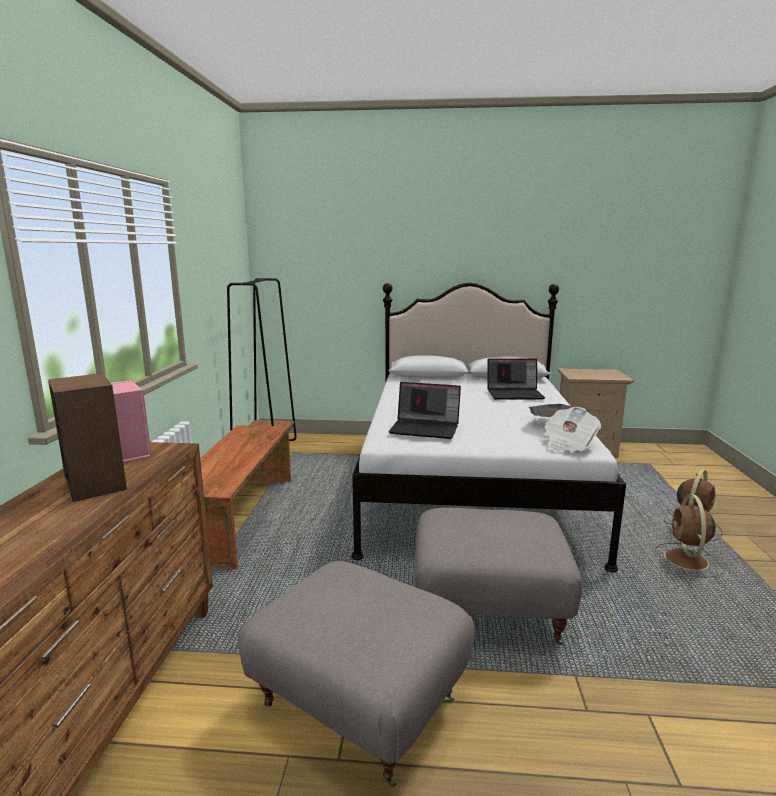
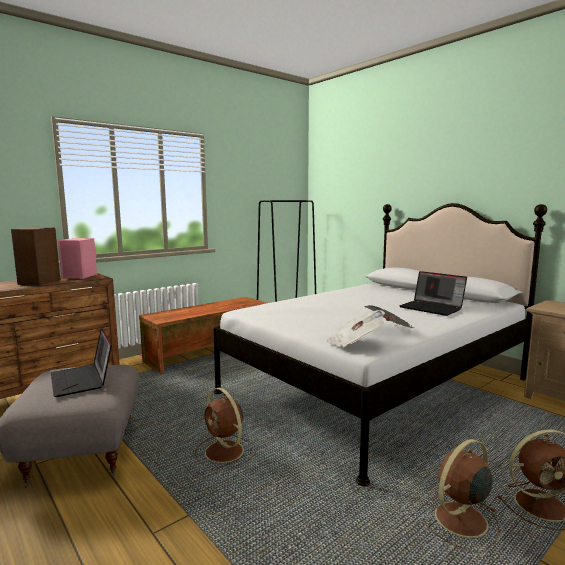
camera: 45 degrees right, 5 degrees down
laptop [388,382,461,439] -> laptop moved to [51,328,112,397]
grey ottoman [414,508,582,645] -> brown fan [195,388,255,470]

